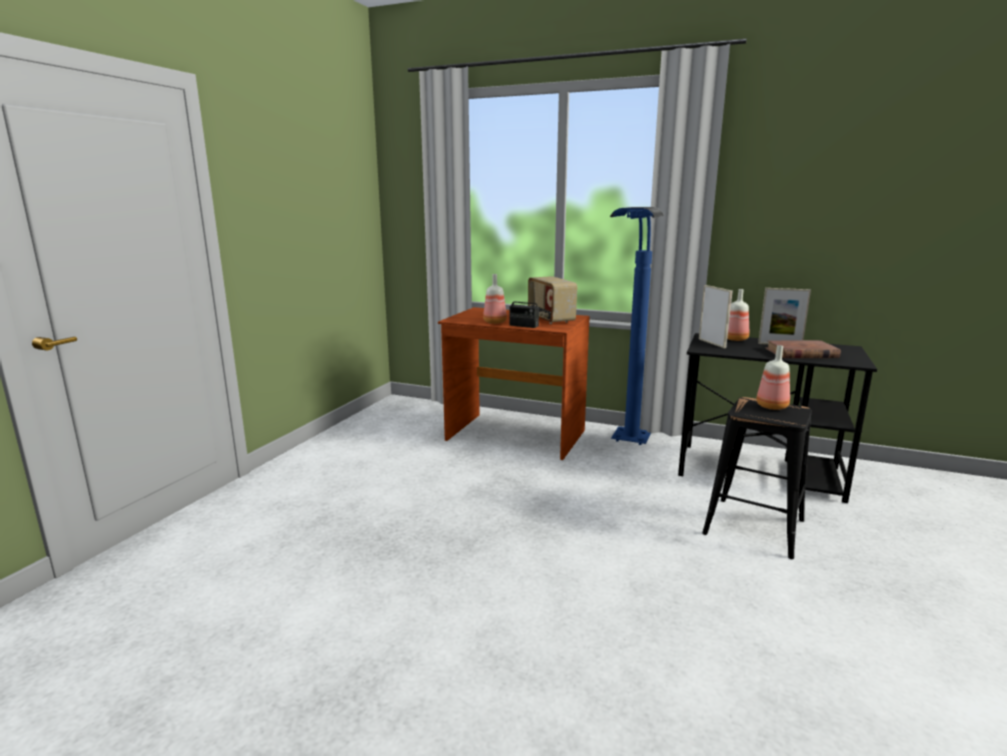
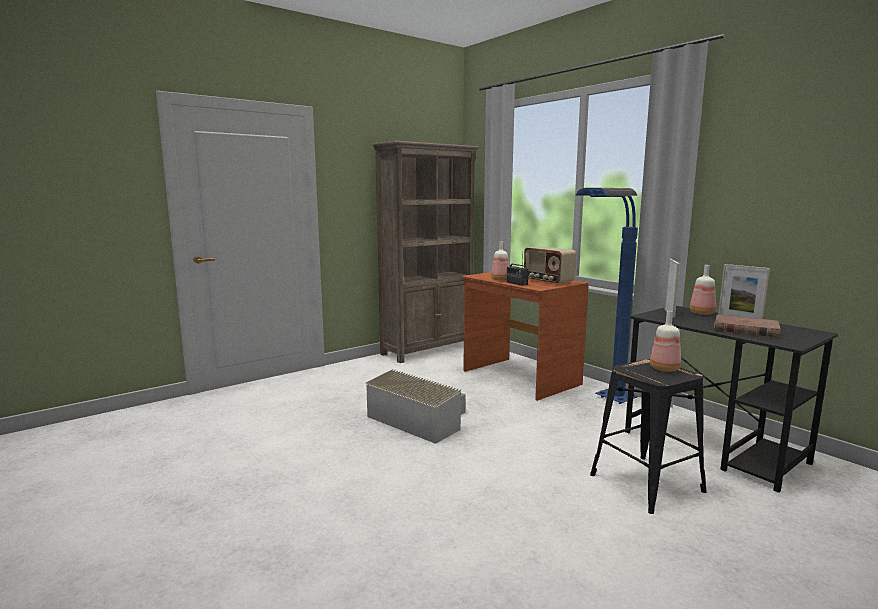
camera: 30 degrees right, 5 degrees down
radio [528,276,577,324] -> radio turned 45 degrees counterclockwise [524,246,576,285]
none -> grey storage box [366,369,466,444]
none -> brown bookcase [372,140,479,363]

